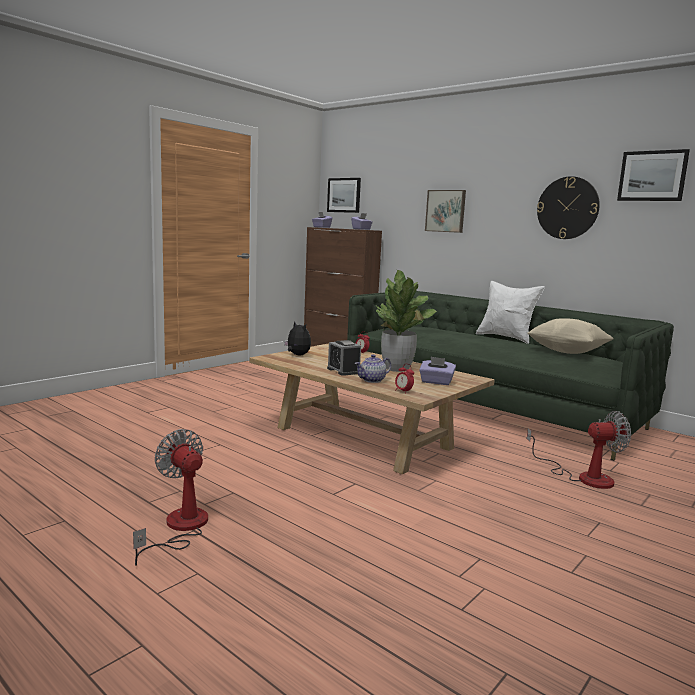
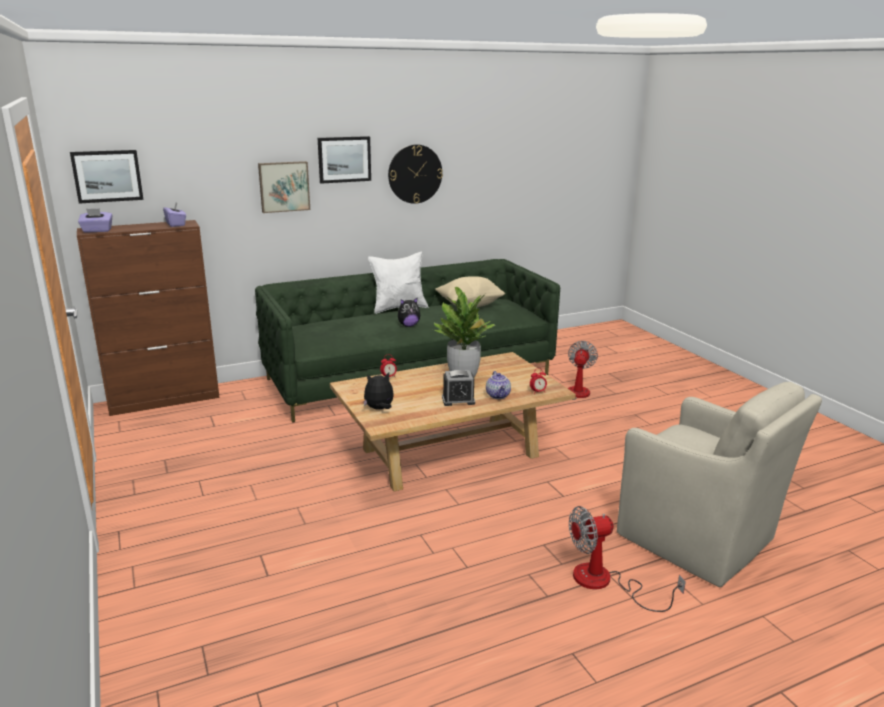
camera: 65 degrees left, 10 degrees up
purple tissue box [419,357,456,385] -> none
picture [617,149,690,201] -> picture moved to [318,136,371,184]
none -> plush toy [398,298,420,327]
none -> beige armchair [617,382,822,587]

